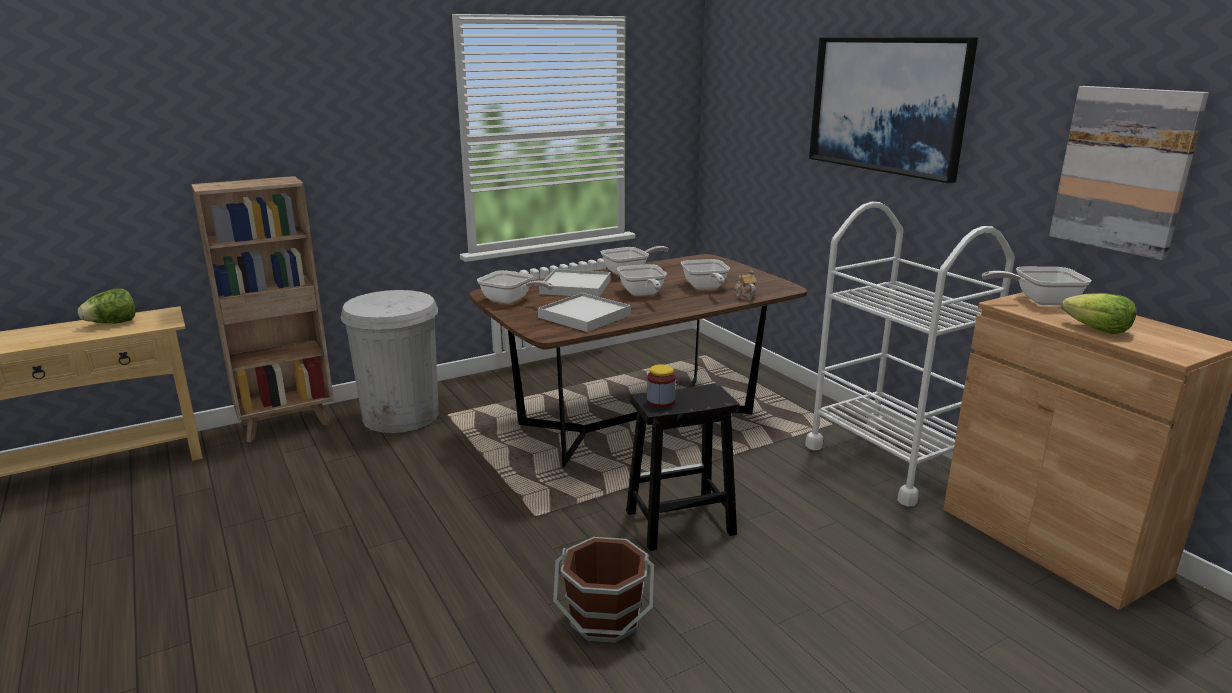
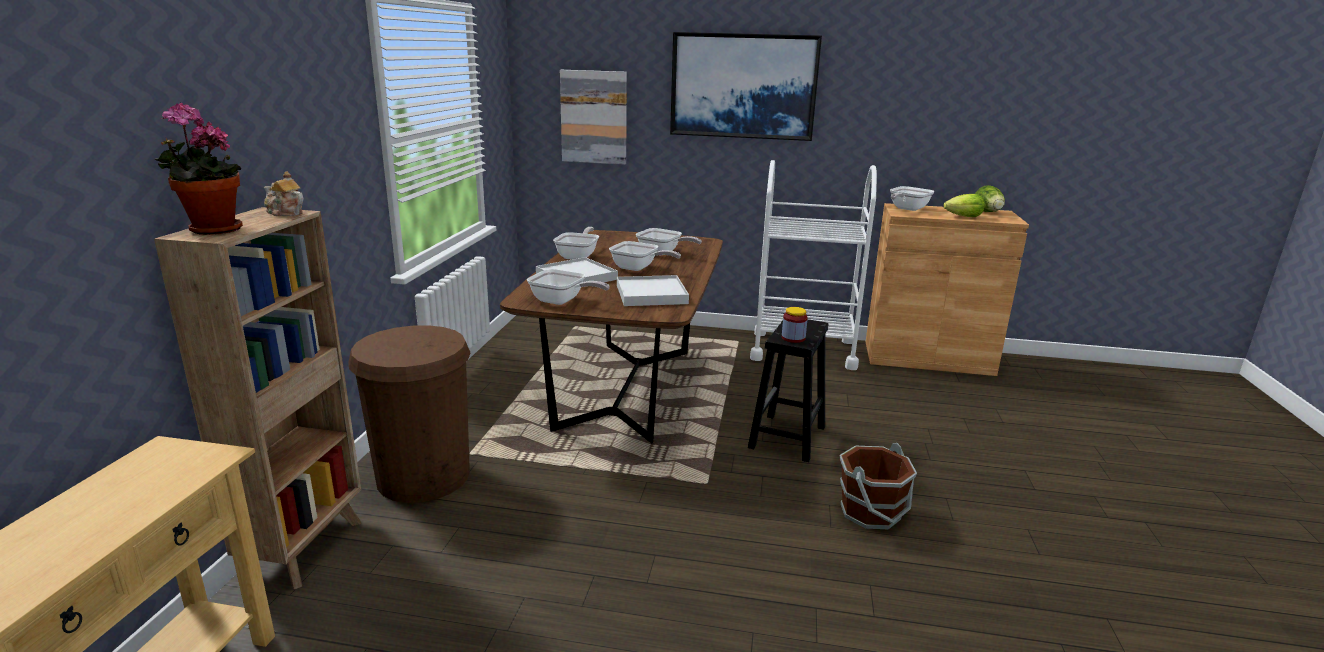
camera: 50 degrees left, 0 degrees up
lettuce [78,288,135,323] -> lettuce moved to [975,185,1005,212]
white trash can [340,290,439,433] -> brown trash can [348,325,471,503]
frying pan [477,270,554,304] -> frying pan turned 45 degrees clockwise [527,269,610,305]
teapot [735,270,757,300] -> teapot moved to [264,171,303,216]
picture [1049,86,1209,260] -> picture moved to [560,70,627,165]
none -> potted plant [154,103,243,235]

